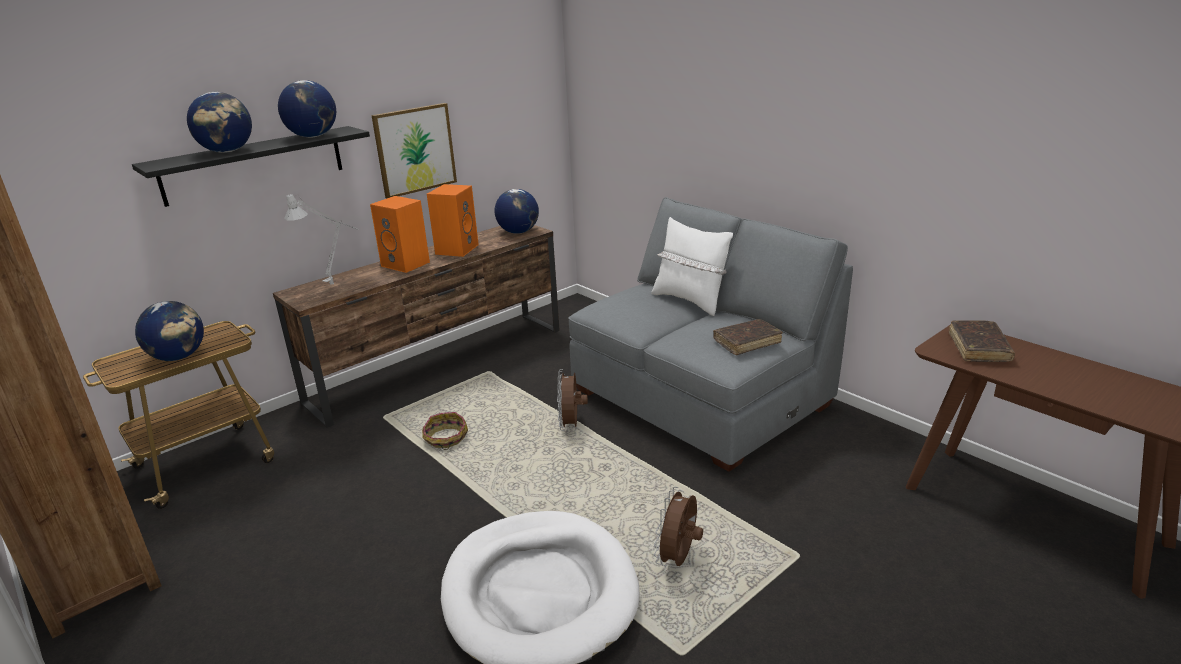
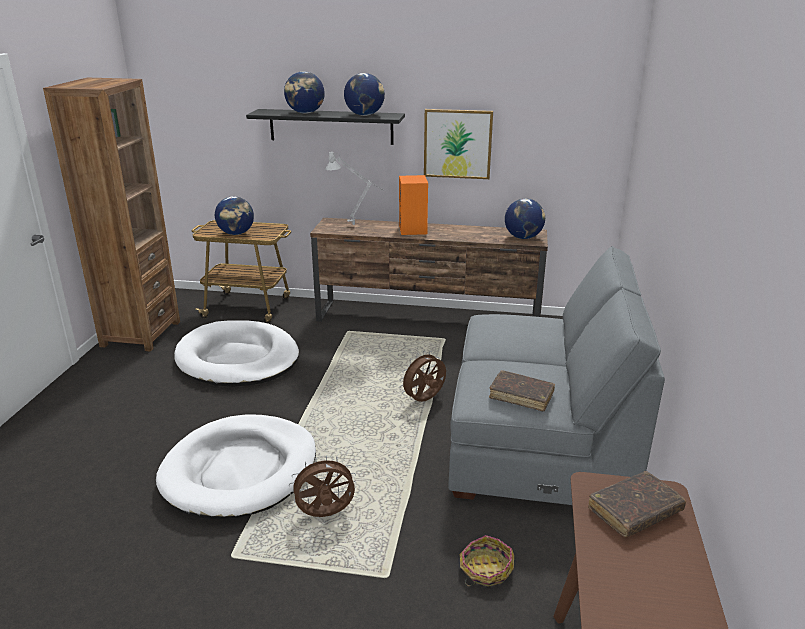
camera: 50 degrees right, 0 degrees up
basket [422,412,468,450] -> basket moved to [460,535,514,587]
orange speaker [427,184,479,257] -> none
white pillow [651,217,733,316] -> none
none -> white dog bed [174,320,299,387]

